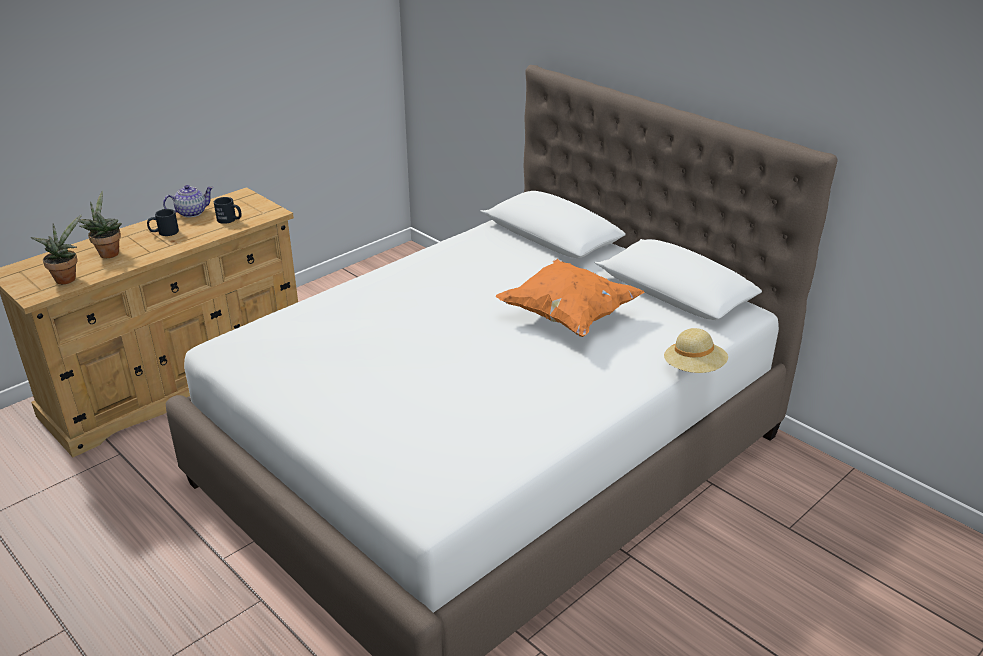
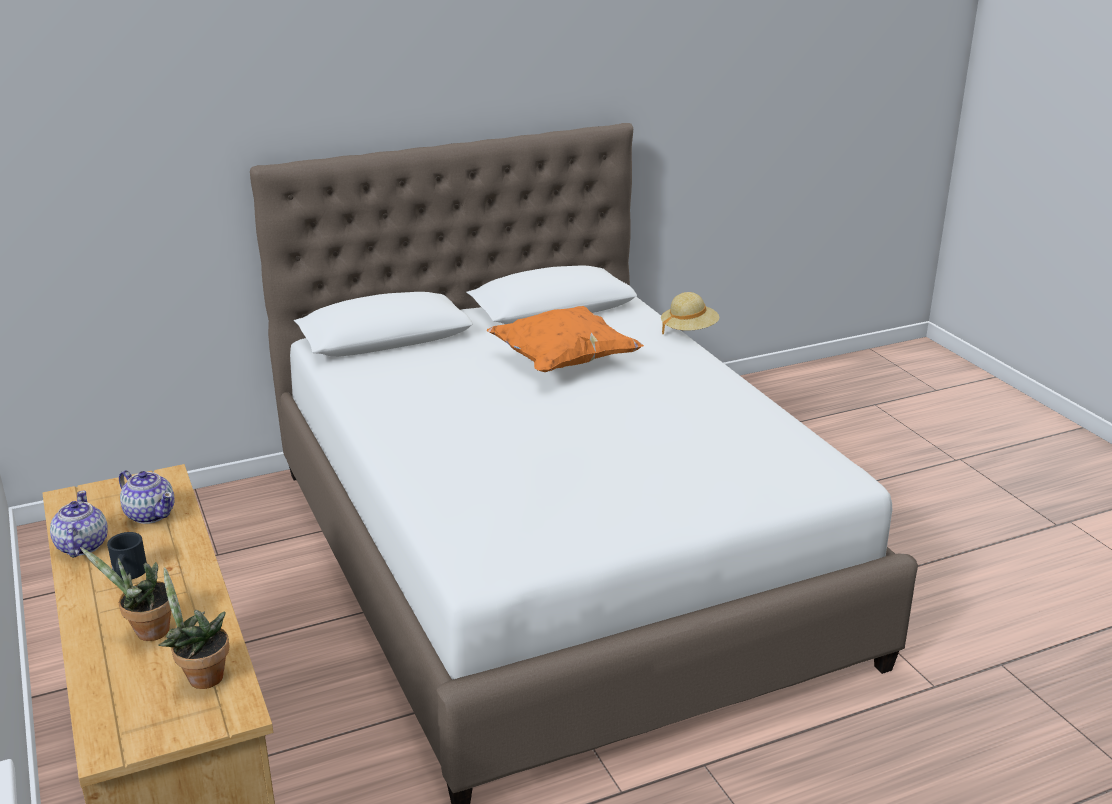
camera: 70 degrees left, 5 degrees down
black mug [214,197,241,224] -> teapot [119,470,175,524]

